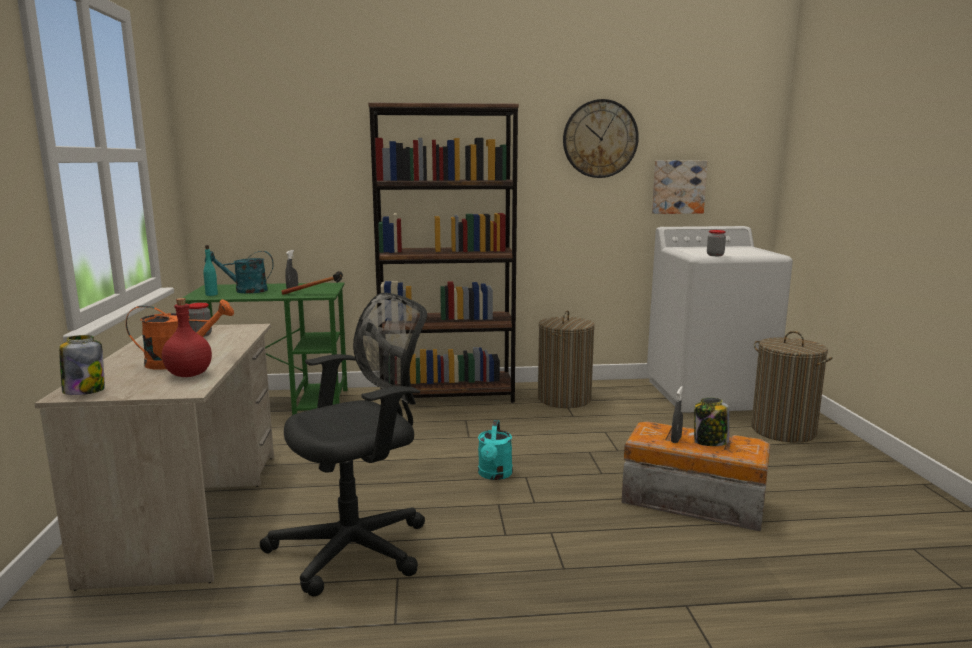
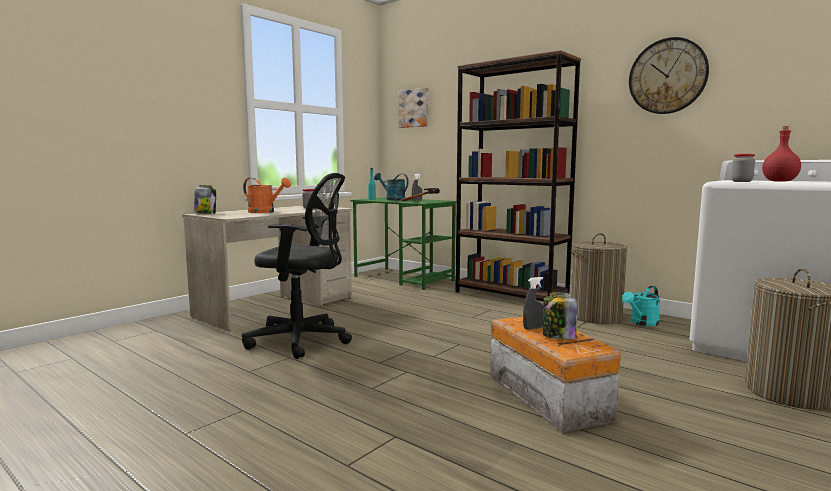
camera: 45 degrees right, 5 degrees down
red bottle [162,298,212,377] -> red bottle moved to [762,126,801,182]
turquoise watering can [478,420,513,480] -> turquoise watering can moved to [622,286,660,326]
picture [652,161,708,214] -> picture moved to [398,88,429,128]

